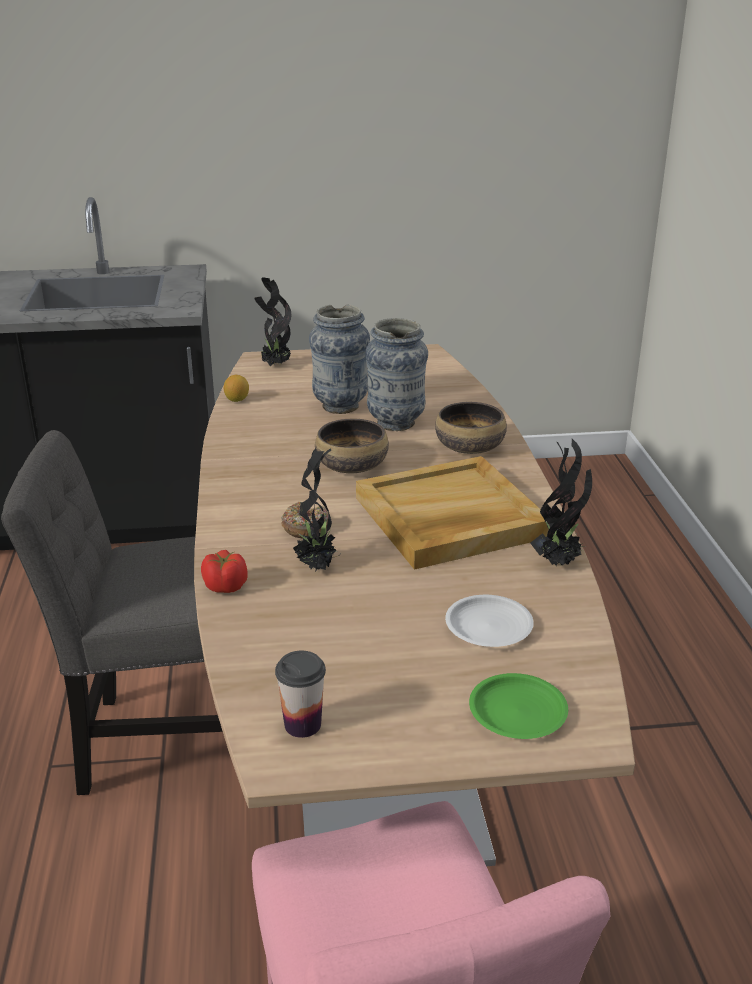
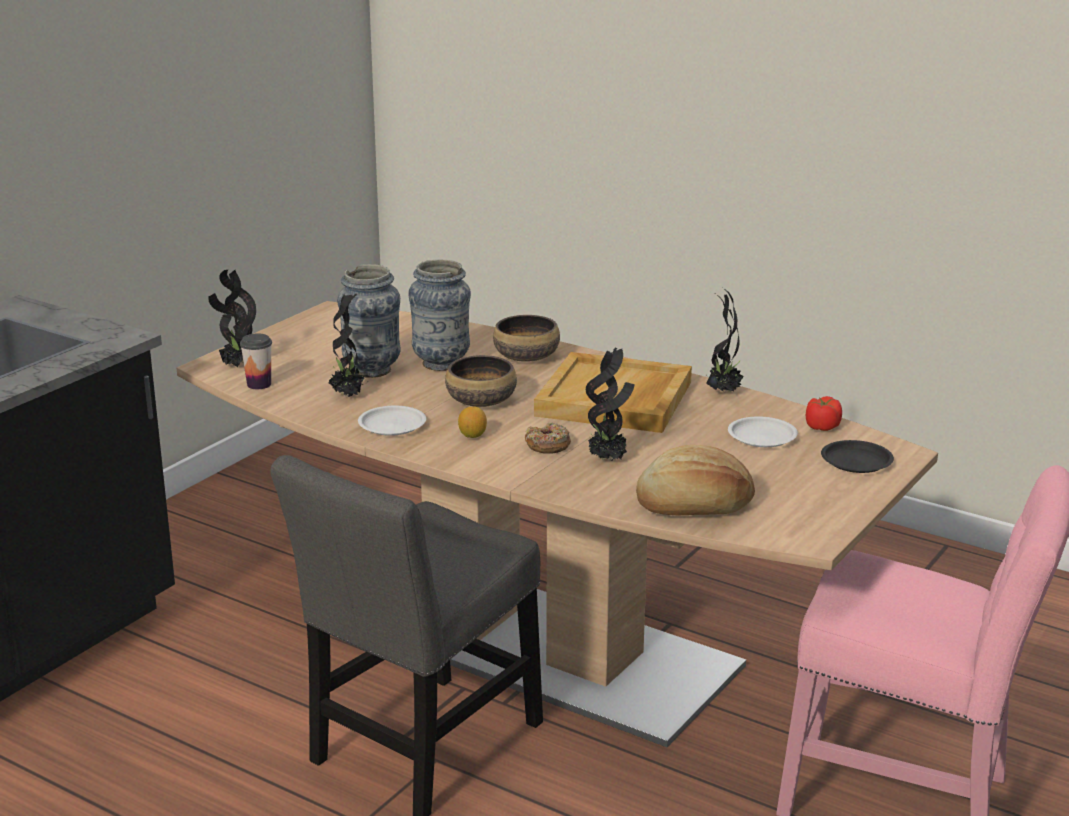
camera: 50 degrees left, 5 degrees down
tomato [201,550,248,593] -> tomato moved to [806,396,842,431]
lemon [224,375,249,402] -> lemon moved to [458,406,487,438]
cup [275,651,326,738] -> cup moved to [240,333,272,389]
green plate [469,673,568,739] -> black plate [821,440,894,473]
none -> potted plant [328,294,368,397]
none -> white plate [358,406,426,436]
none -> bread [636,445,755,515]

